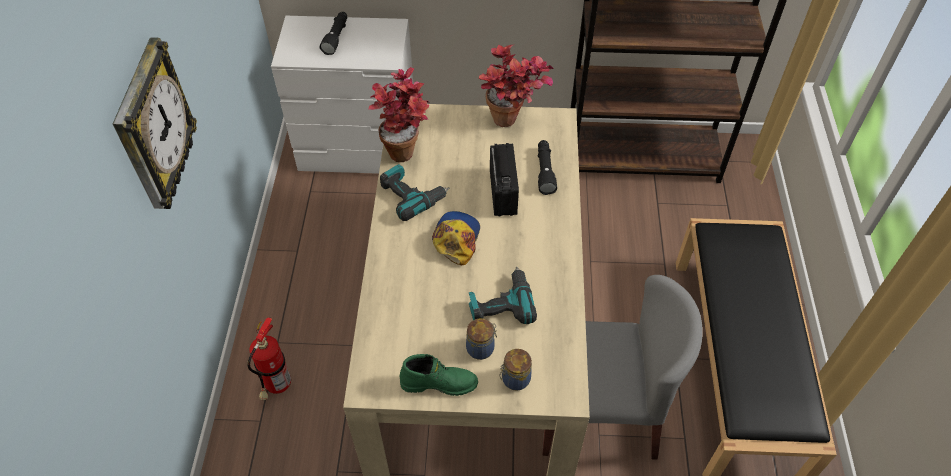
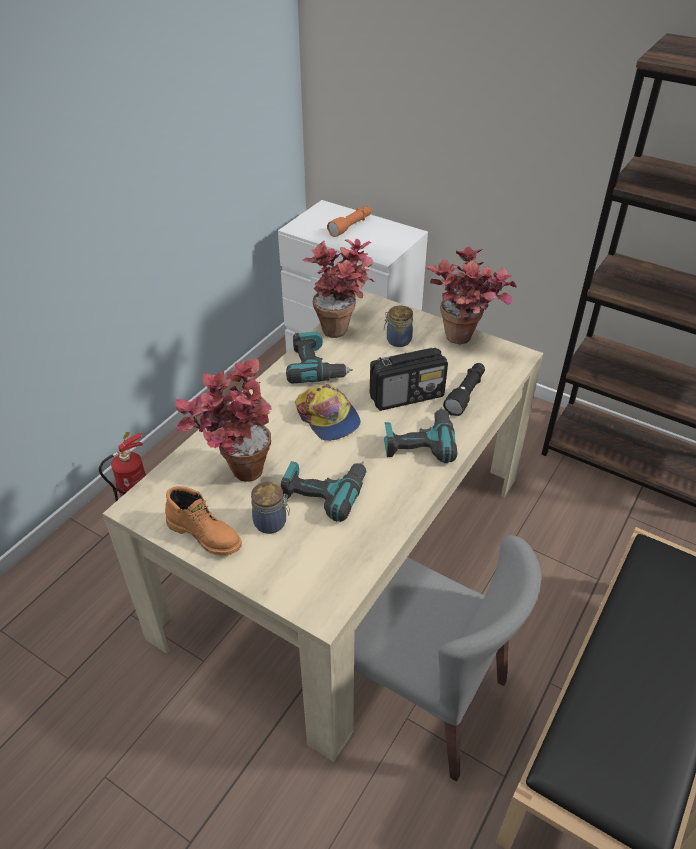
camera: 30 degrees right, 10 degrees down
wall clock [113,37,197,209] -> none
black flashlight [320,12,347,55] -> orange flashlight [327,206,372,237]
green boot [400,354,478,396] -> orange boot [165,486,242,555]
cap [432,211,480,265] -> cap turned 105 degrees clockwise [295,383,361,441]
radio [490,143,519,216] -> radio turned 45 degrees clockwise [370,348,448,411]
jar [500,349,532,391] -> jar moved to [384,306,413,347]
none -> potted plant [175,359,272,482]
none -> power drill [384,408,457,463]

